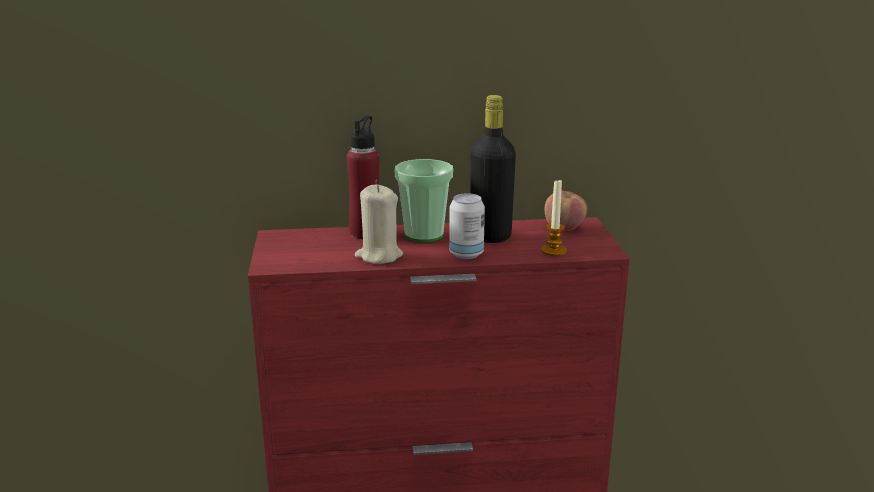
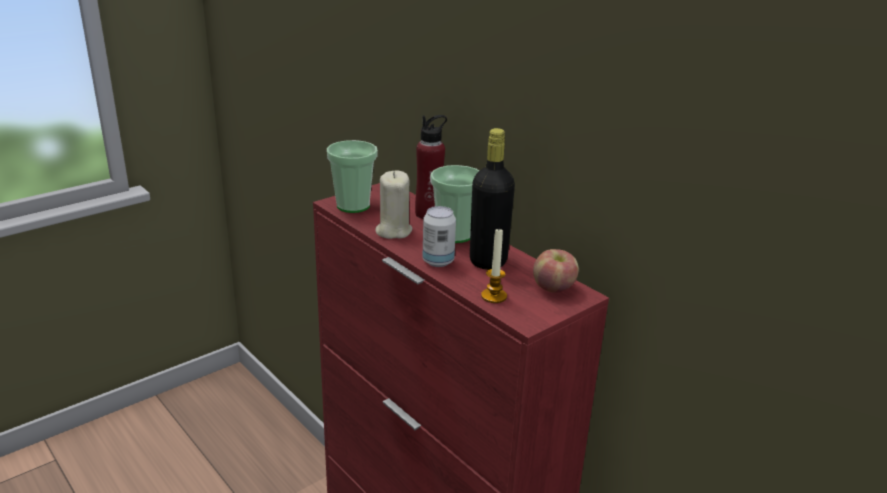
camera: 55 degrees right, 5 degrees up
none -> cup [327,140,378,213]

